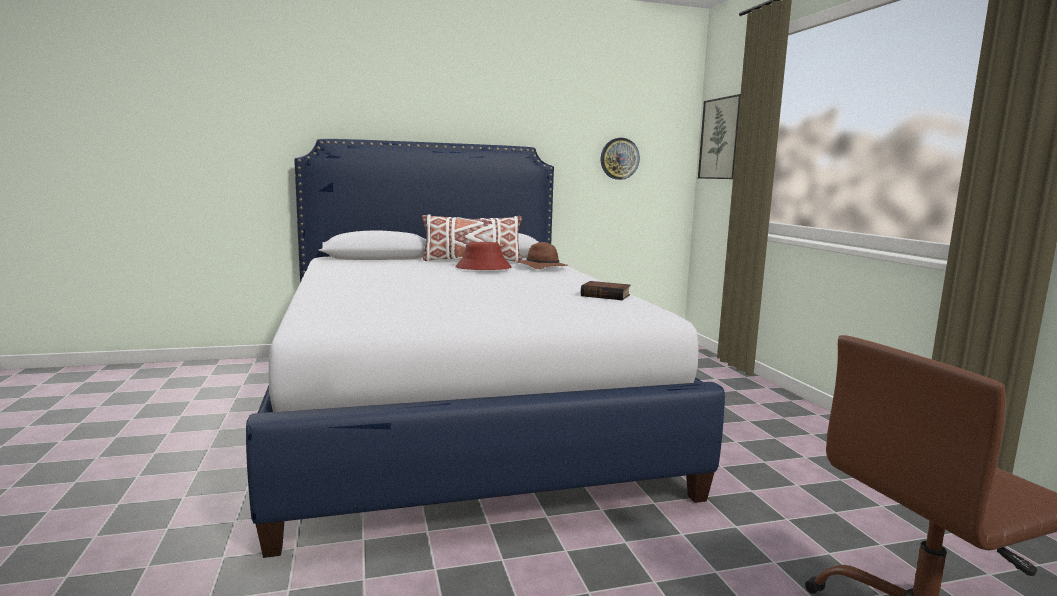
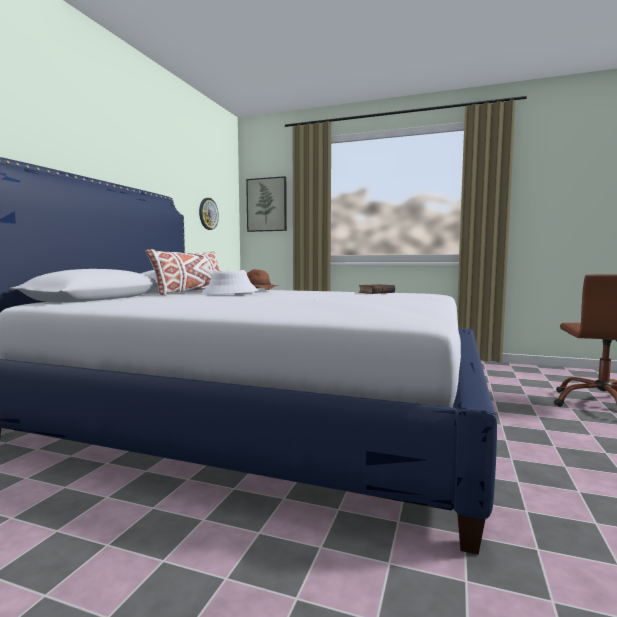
camera: 55 degrees left, 5 degrees down
red hat [455,242,512,270] -> white hat [201,270,259,295]

